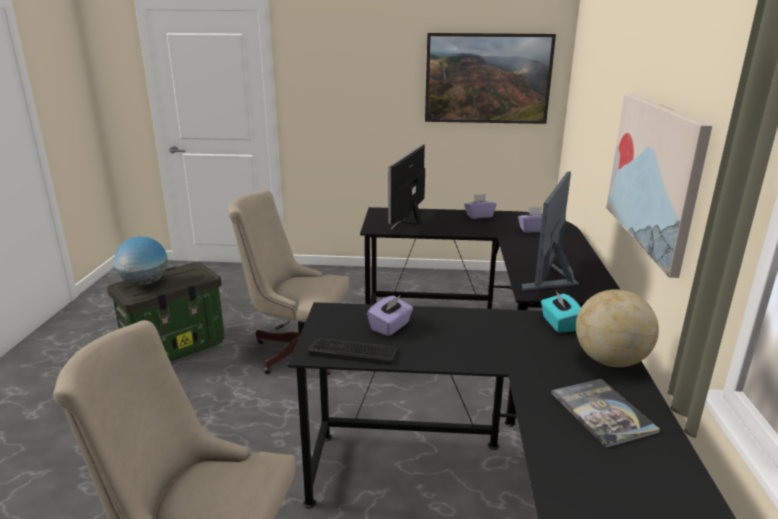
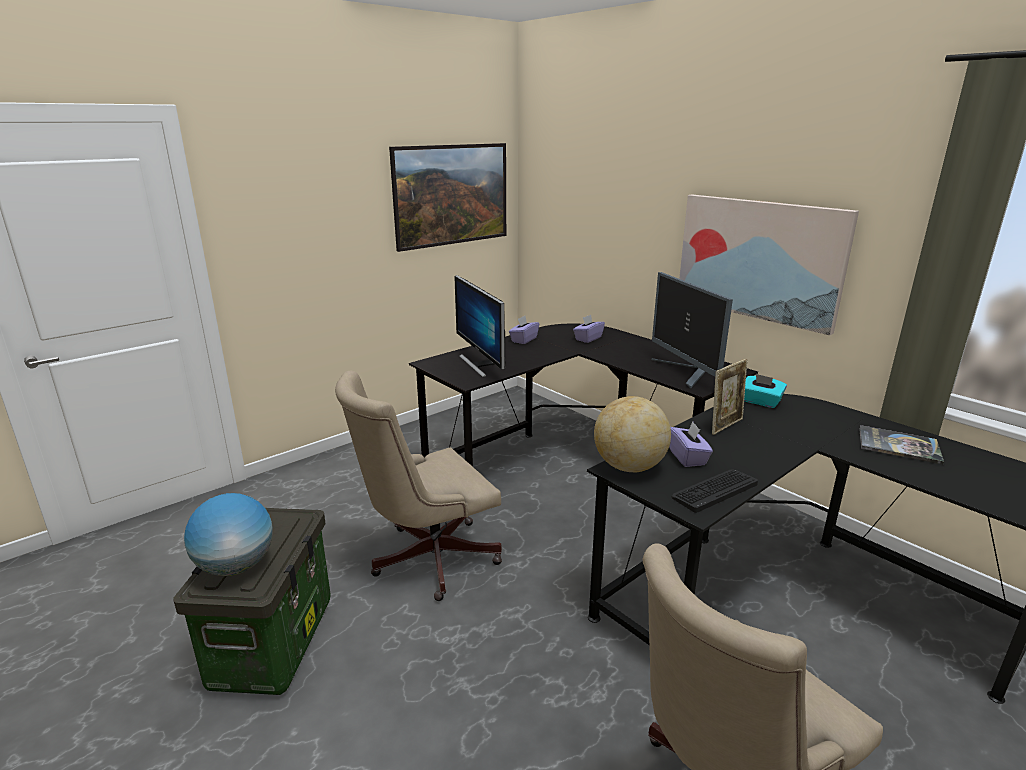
camera: 45 degrees left, 0 degrees up
globe [576,289,659,367] -> globe moved to [594,396,671,472]
none -> picture frame [712,359,748,435]

